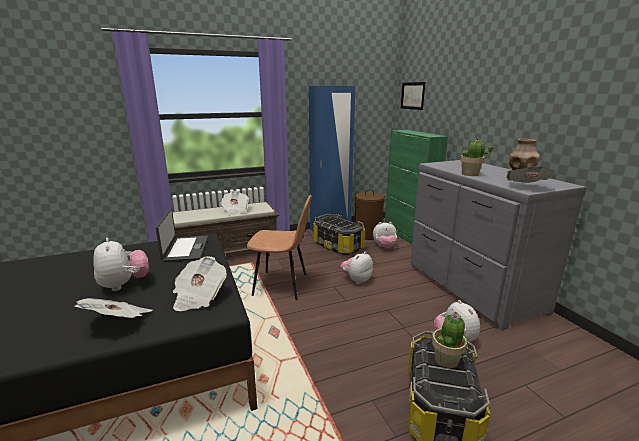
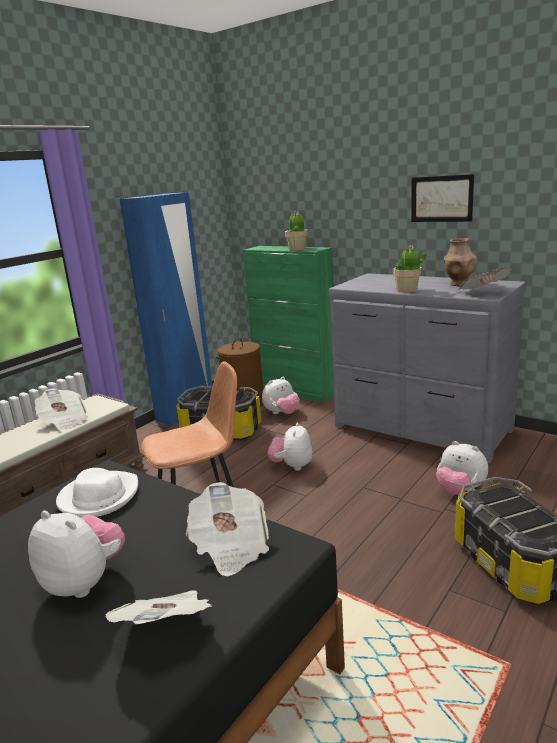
camera: 30 degrees left, 0 degrees up
laptop [156,208,208,262] -> white hat [56,468,138,518]
picture [401,82,425,110] -> picture moved to [411,174,474,222]
potted plant [432,312,467,368] -> potted plant moved to [285,211,308,251]

